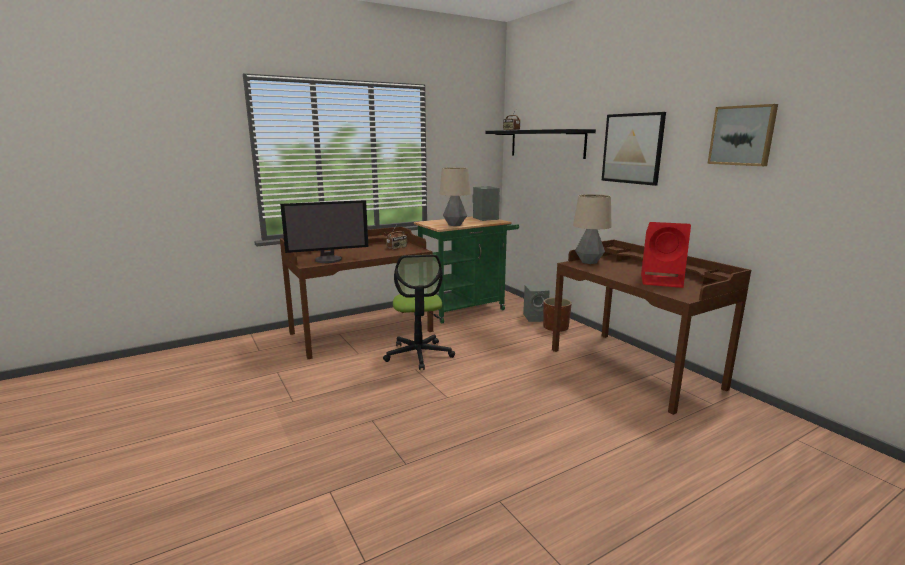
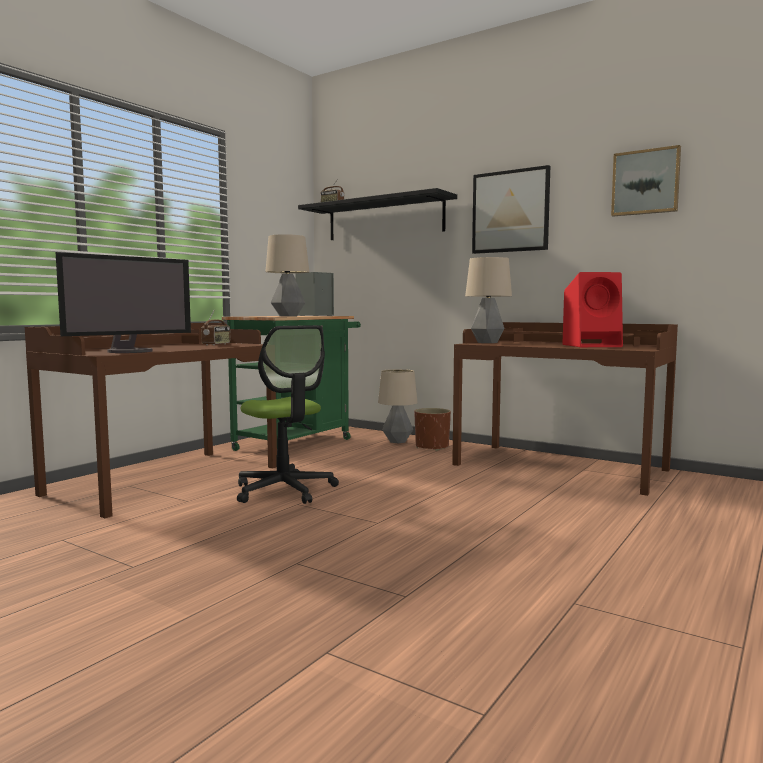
camera: 25 degrees left, 10 degrees down
grey speaker [523,284,550,322] -> table lamp [378,369,418,443]

